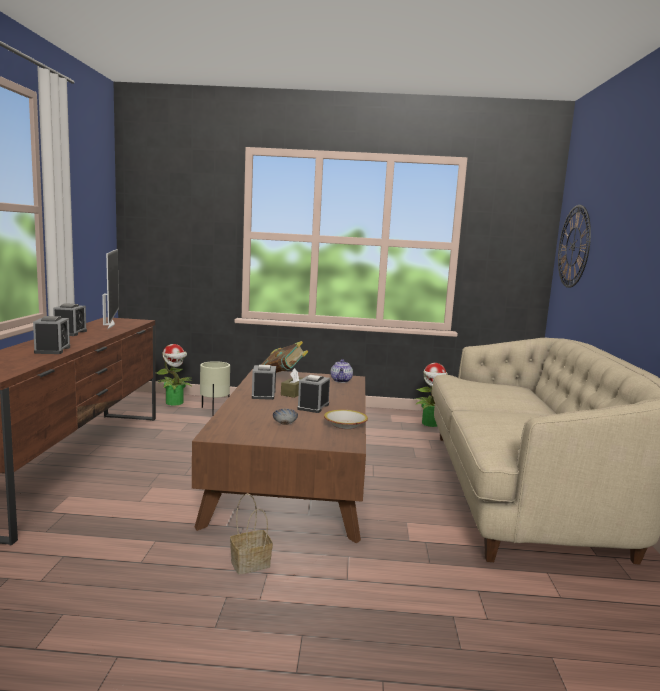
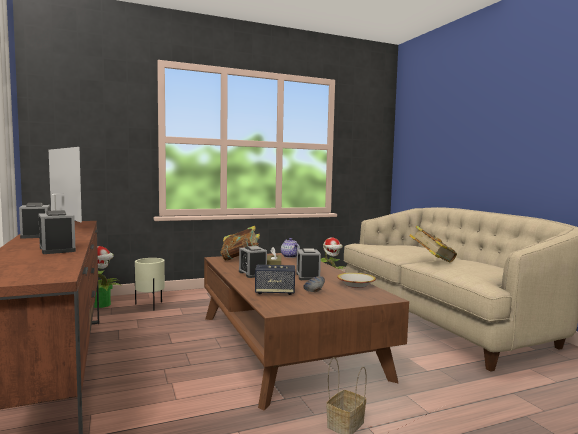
camera: 25 degrees left, 5 degrees down
wall clock [558,205,591,288] -> none
none -> speaker [255,265,295,295]
none -> book [409,226,457,263]

